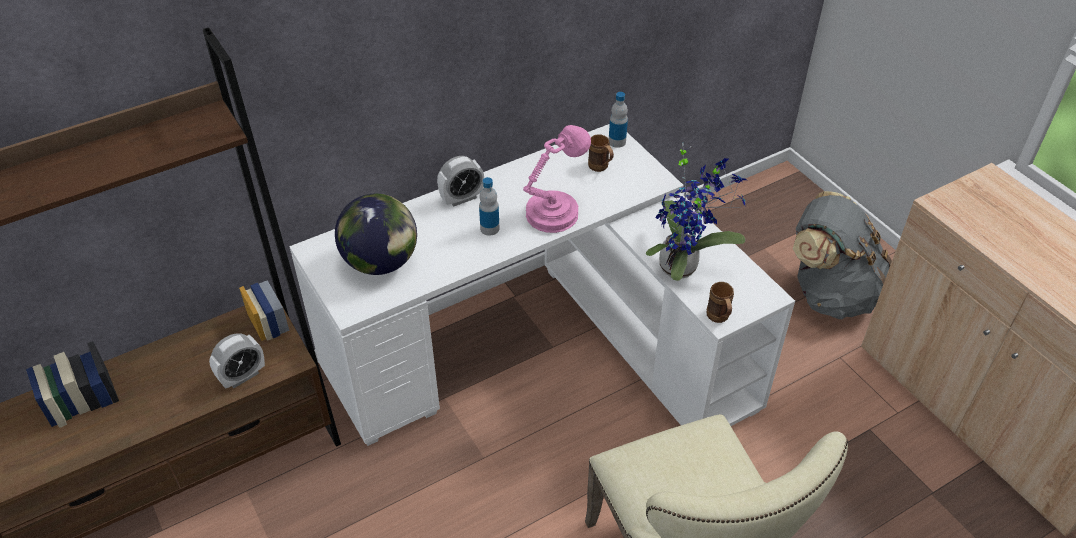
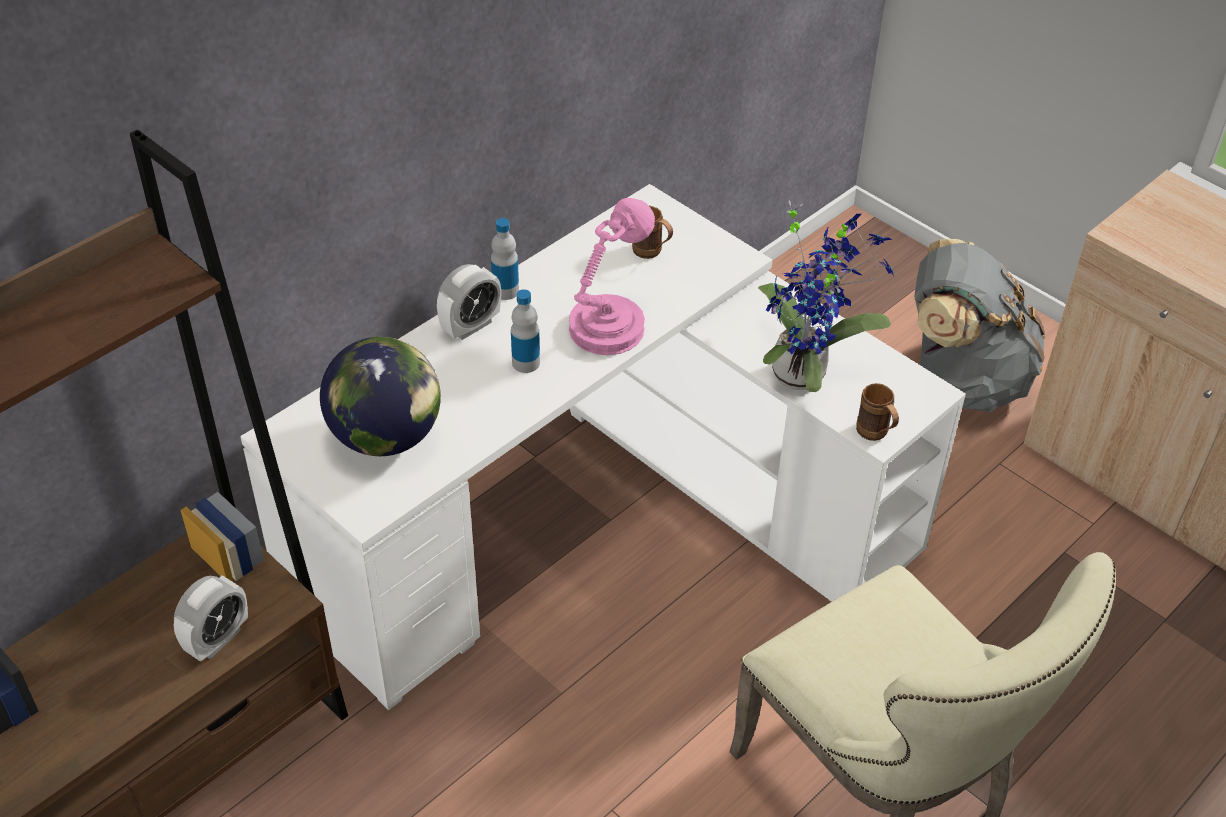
camera: 15 degrees left, 0 degrees up
bottle [609,92,628,148] -> bottle moved to [491,218,519,300]

